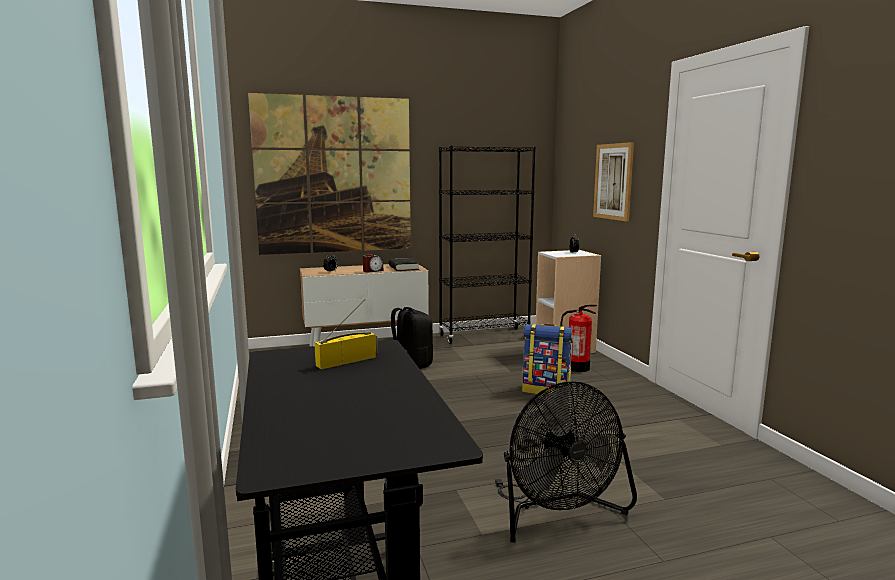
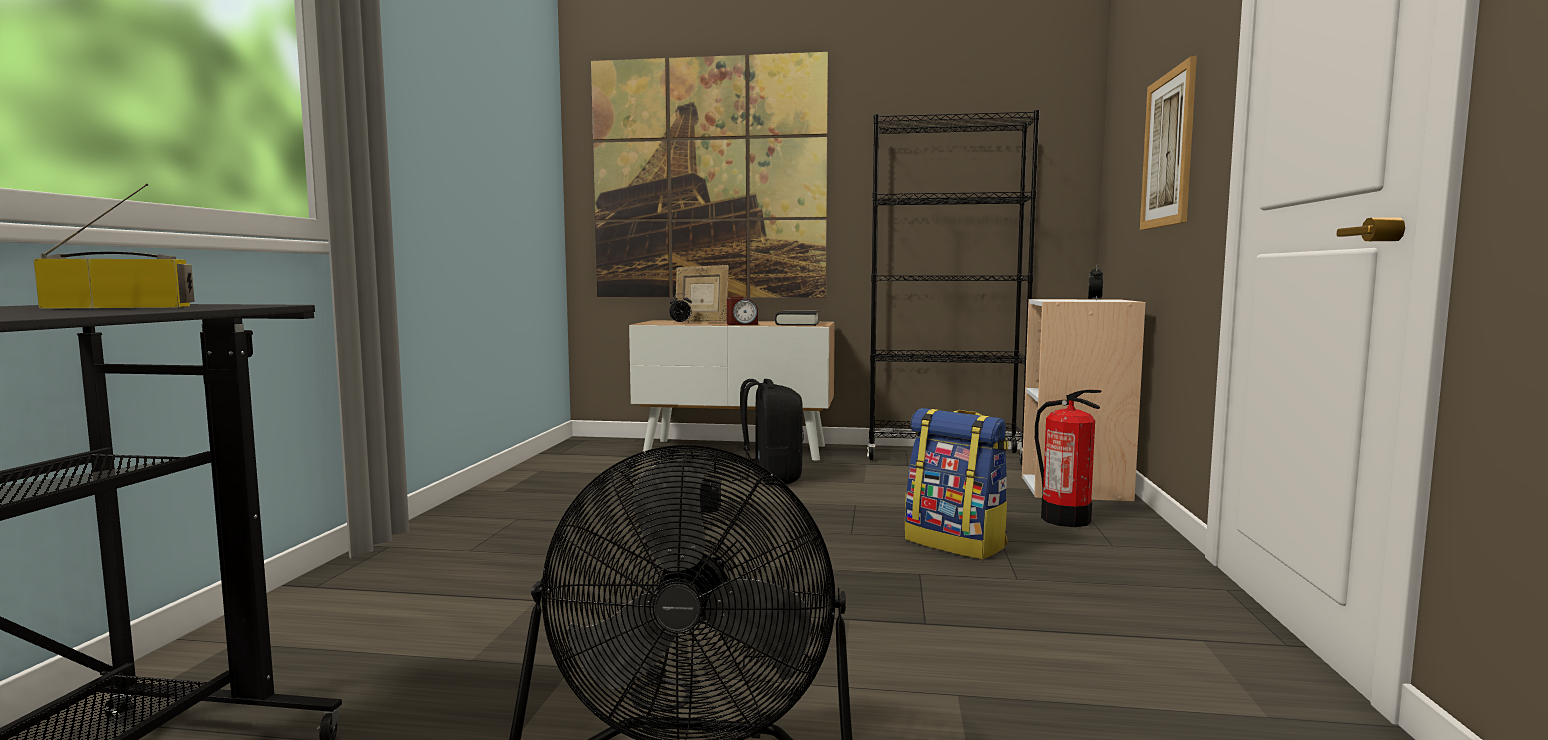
camera: 25 degrees right, 5 degrees down
none -> picture frame [676,265,729,322]

